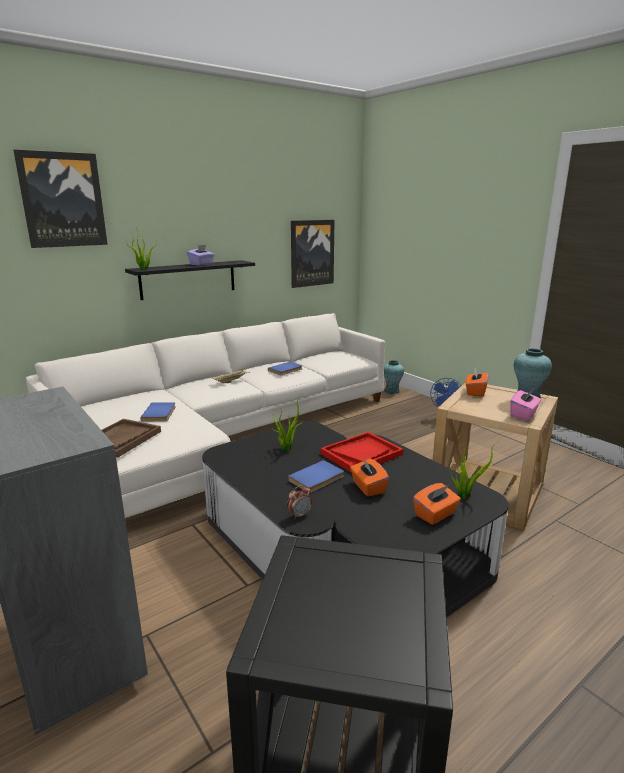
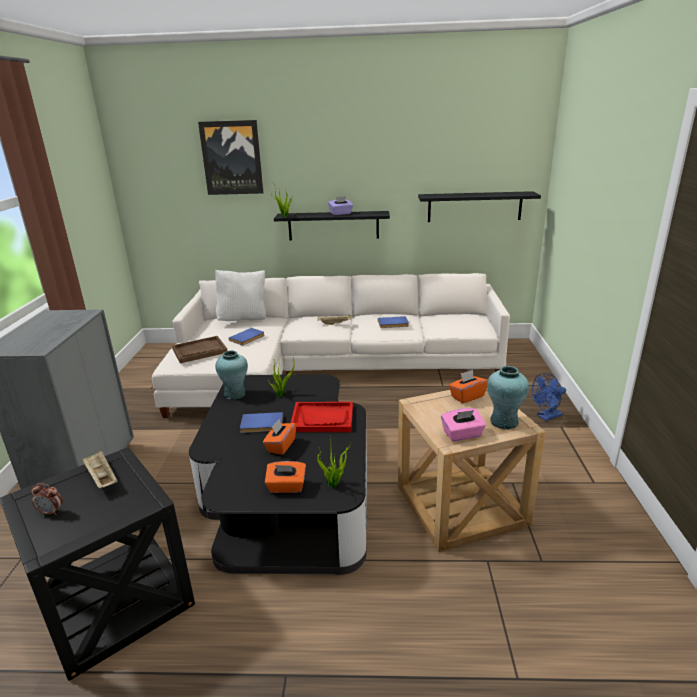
camera: 40 degrees right, 5 degrees up
alarm clock [287,485,312,519] -> alarm clock moved to [31,483,62,515]
picture [291,220,334,288] -> black shelf [418,191,541,222]
turquoise vase [384,360,404,394] -> turquoise vase moved to [215,350,248,400]
none -> beige tray [82,451,118,488]
none -> white pillow [215,270,266,321]

